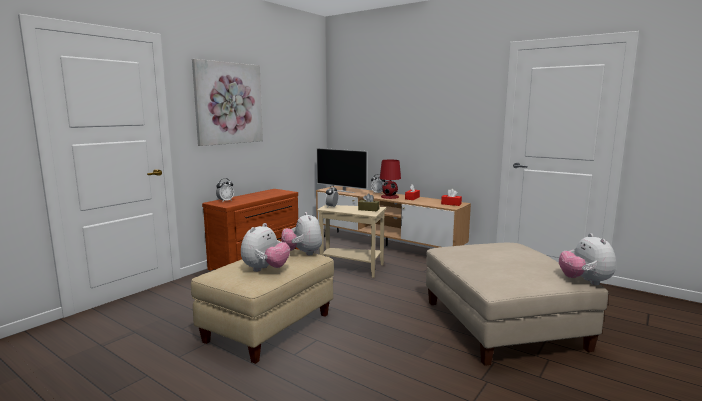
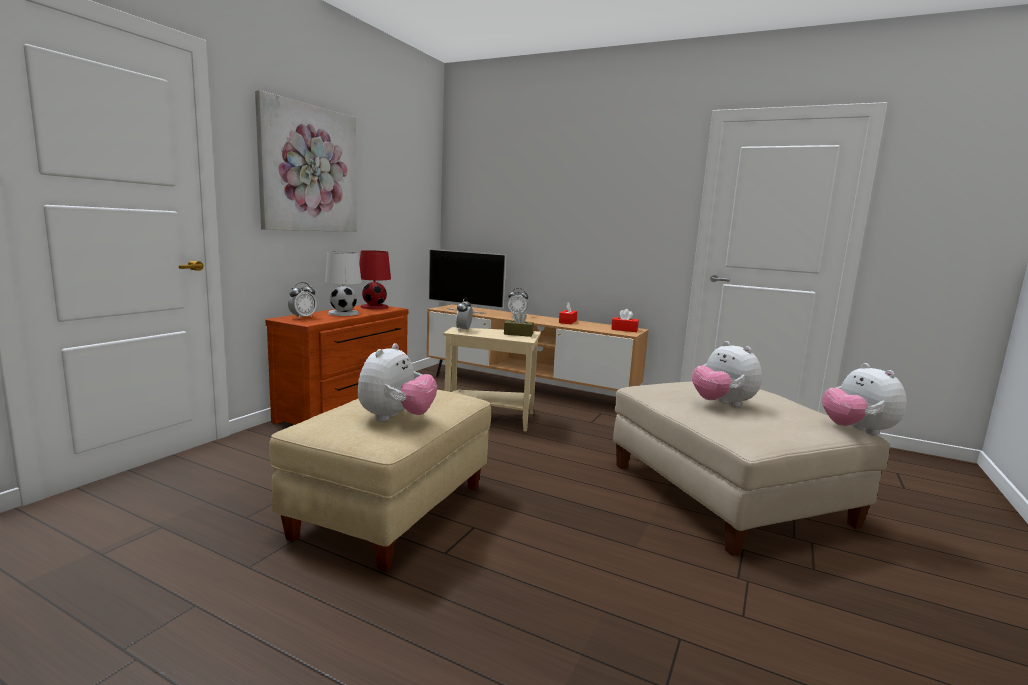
camera: 10 degrees left, 0 degrees up
plush toy [281,212,322,255] -> plush toy moved to [692,341,762,407]
red table lamp [380,160,401,199] -> red table lamp moved to [359,250,391,309]
none -> white table lamp [325,252,362,316]

